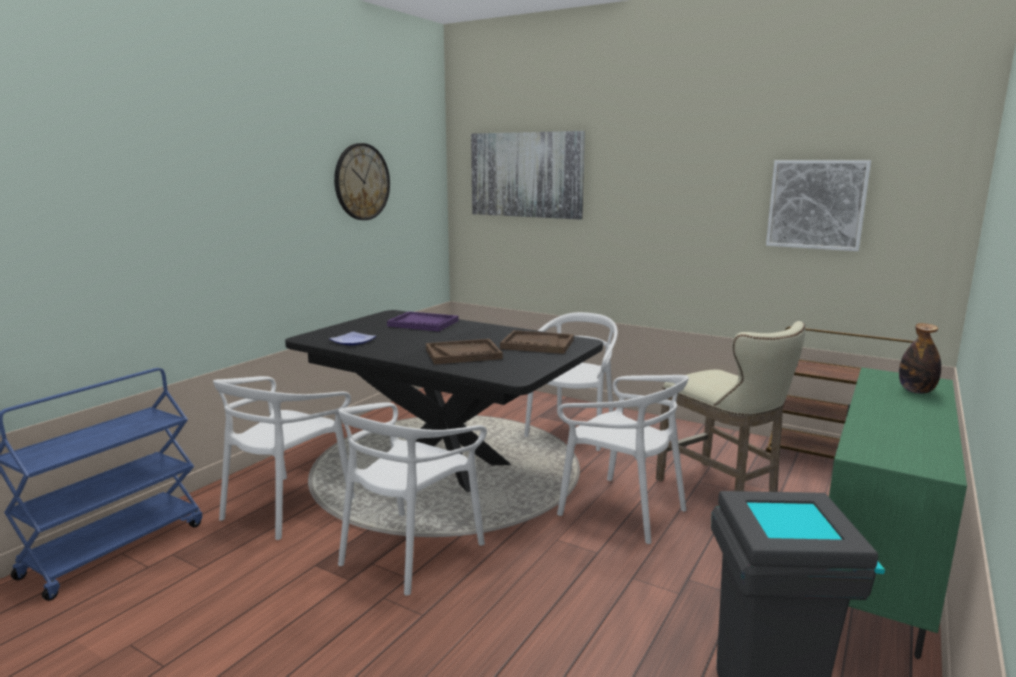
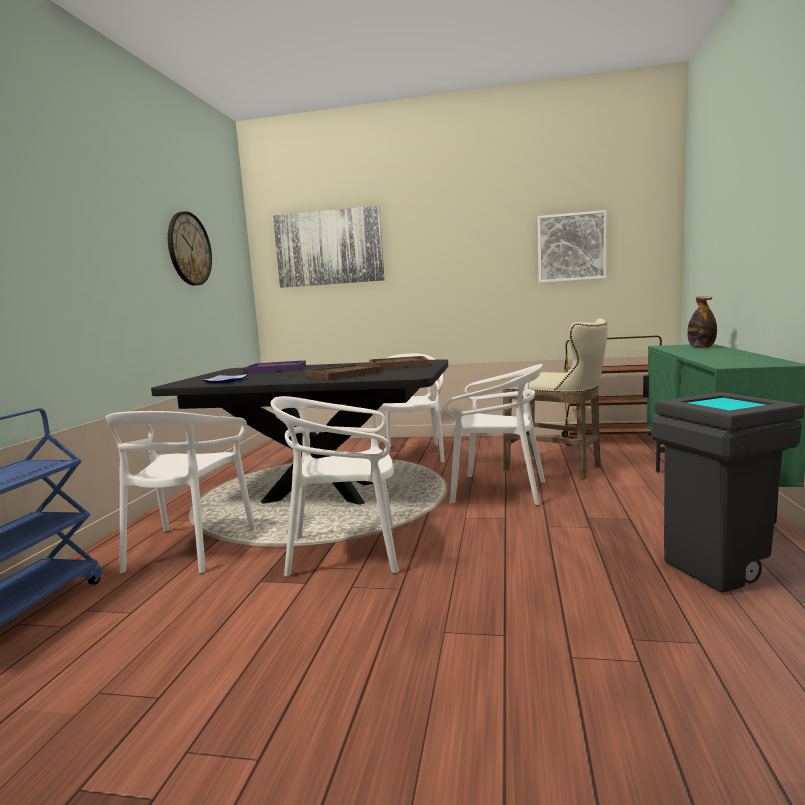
camera: 20 degrees left, 5 degrees down
white chair [338,402,487,596] -> white chair turned 75 degrees clockwise [271,396,399,577]

